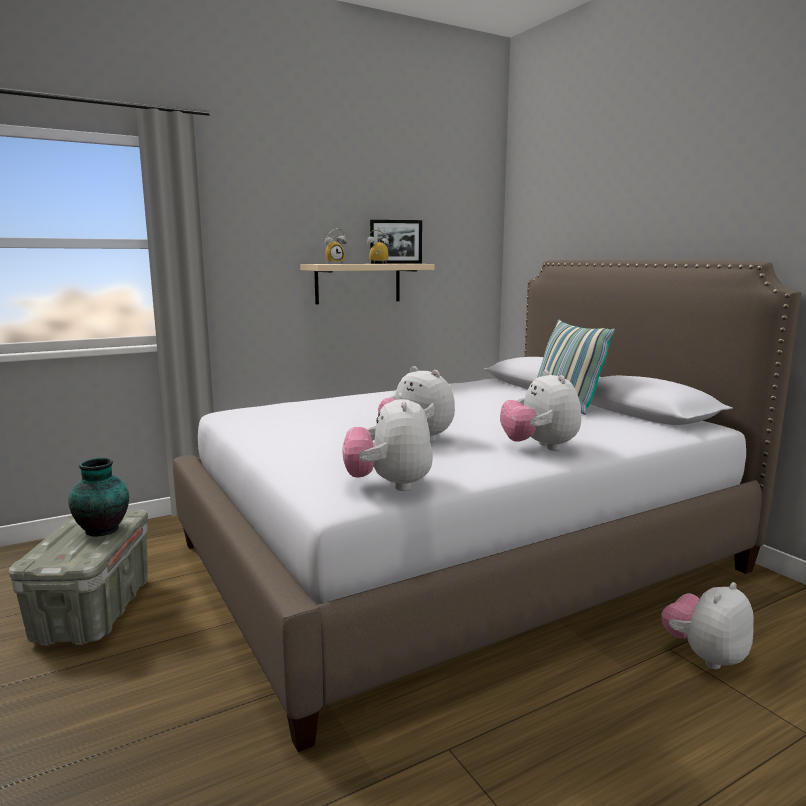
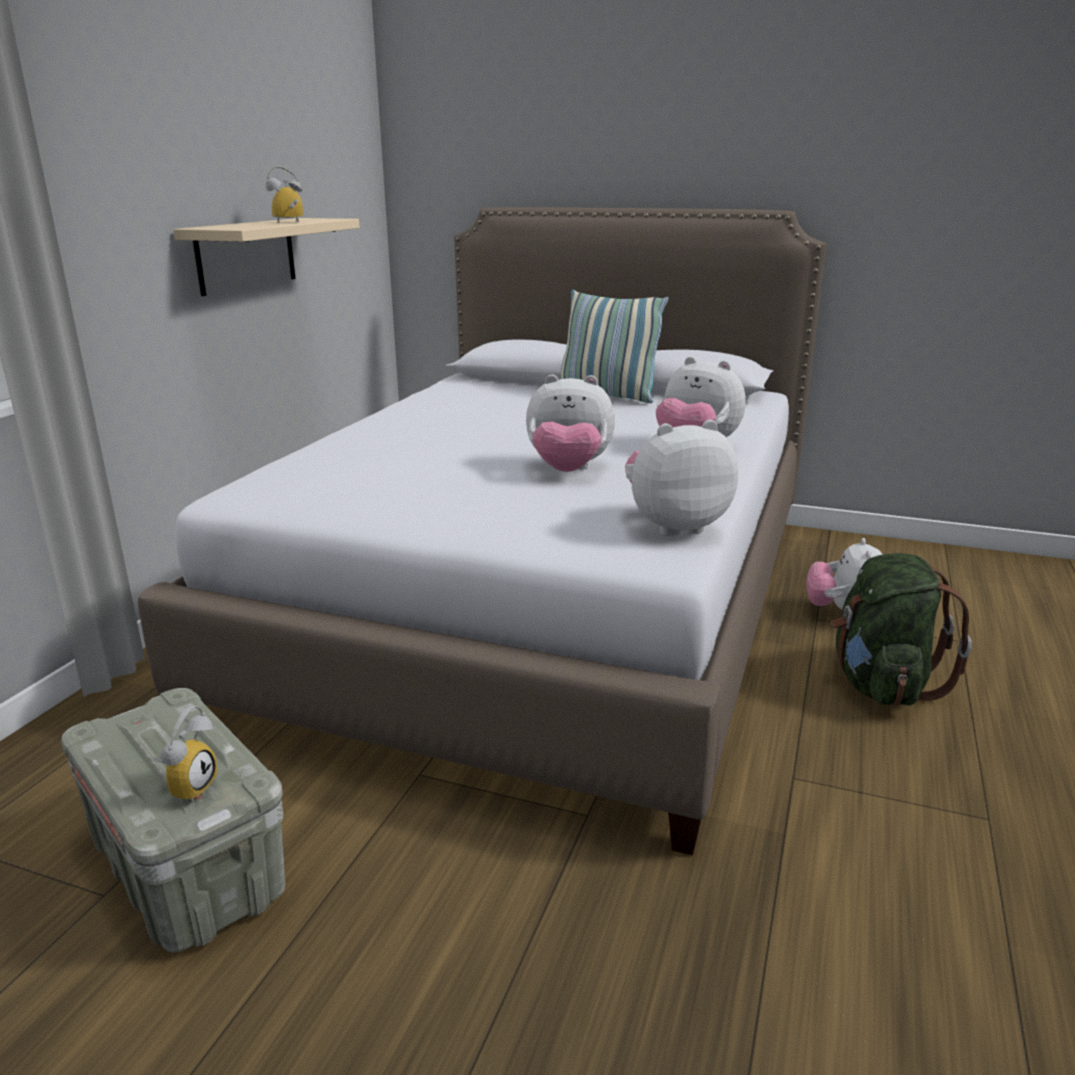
camera: 40 degrees left, 10 degrees up
vase [68,458,129,537] -> none
alarm clock [325,228,347,264] -> alarm clock moved to [153,706,218,803]
plush toy [342,393,433,491] -> plush toy turned 120 degrees clockwise [625,420,738,537]
picture frame [370,220,422,264] -> none
none -> green backpack [830,553,972,706]

